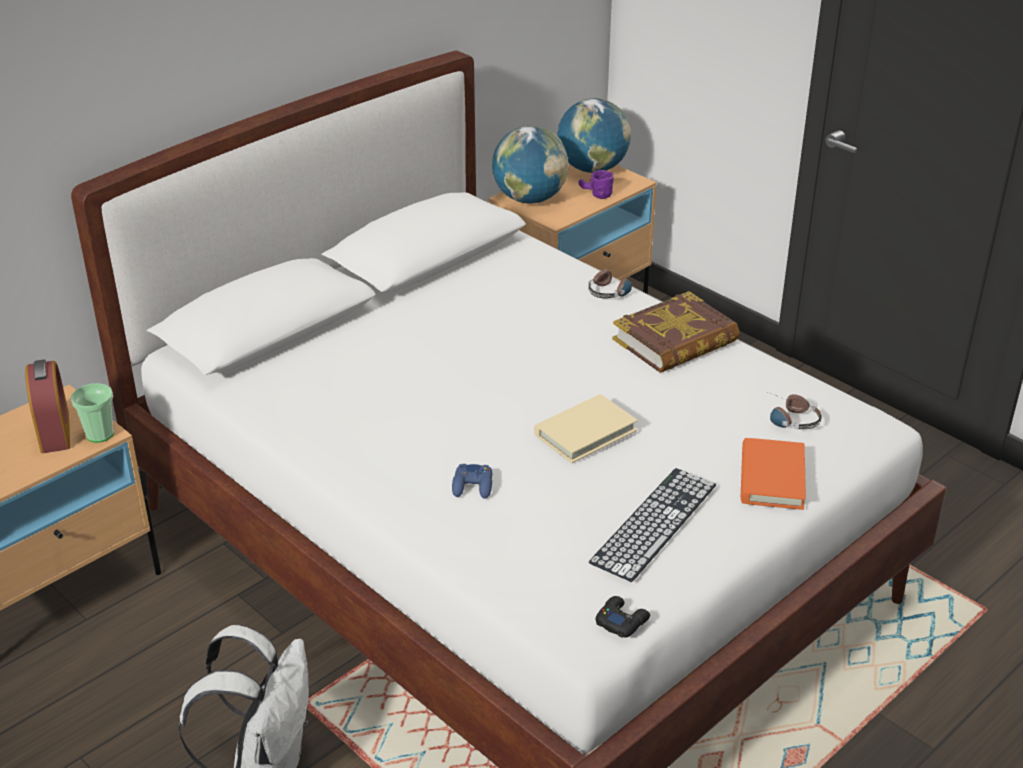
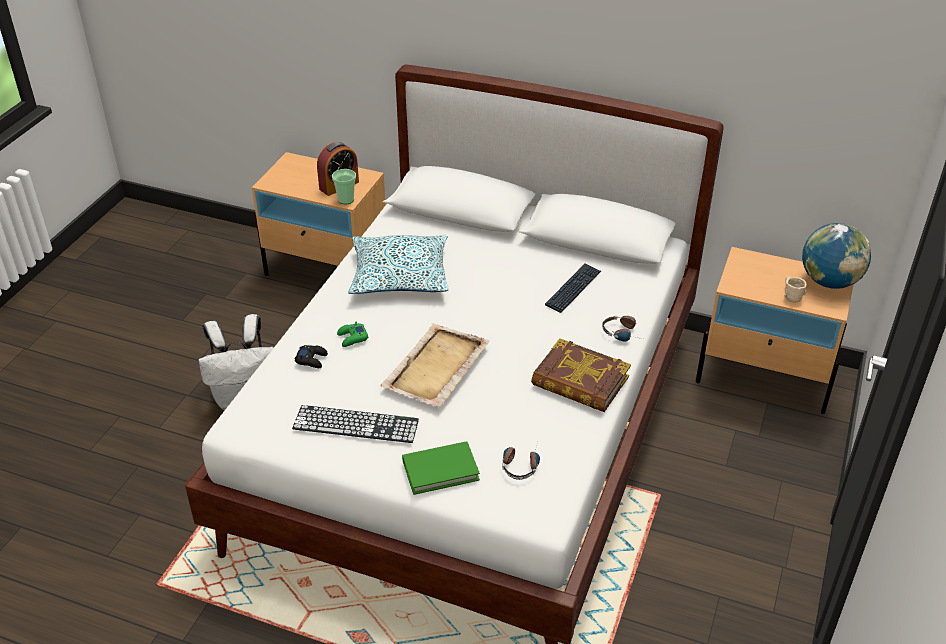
camera: 65 degrees right, 5 degrees up
blue game controller [452,464,492,499] -> green game controller [337,322,368,347]
globe [492,126,569,204] -> none
beige book [534,394,638,463] -> beige tray [380,323,490,407]
purple mug [579,170,614,199] -> beige mug [784,276,807,303]
black game controller [596,596,650,638] -> black game controller moved to [294,345,328,368]
orange book [741,438,806,510] -> green book [402,441,480,495]
none -> pillow [348,235,449,294]
none -> keyboard [545,264,601,313]

